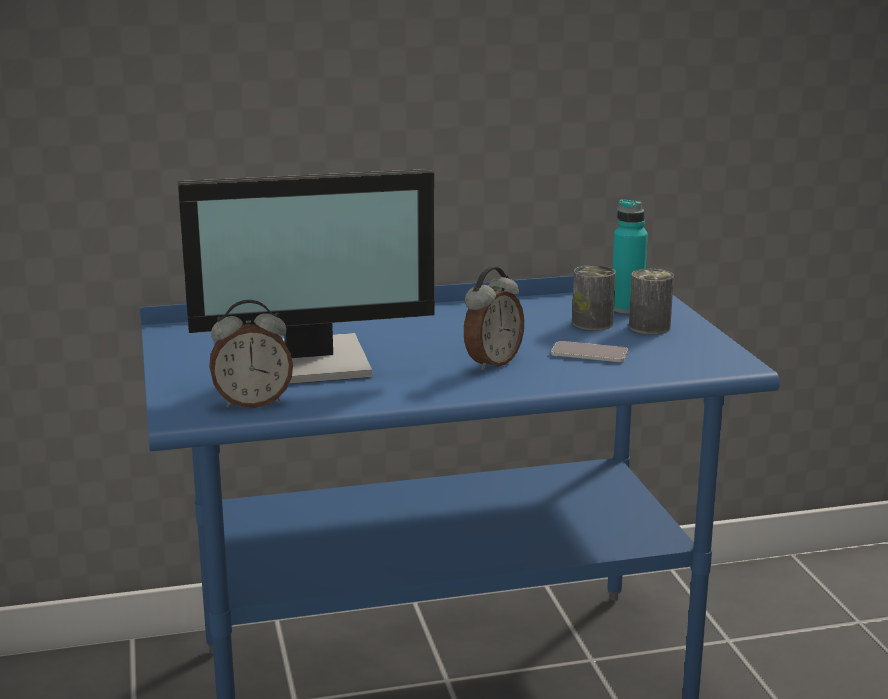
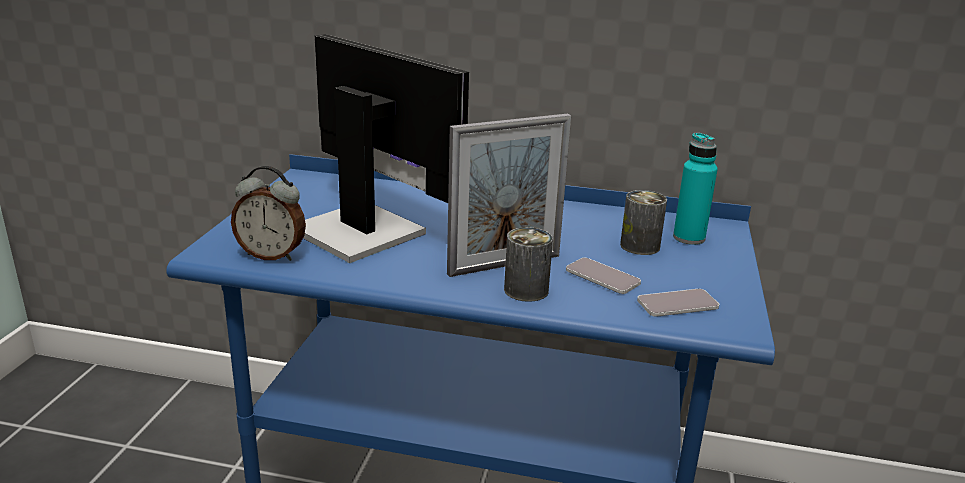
camera: 25 degrees right, 5 degrees up
monitor [178,169,435,384] -> monitor turned 150 degrees counterclockwise [303,34,469,263]
alarm clock [464,267,524,371] -> picture frame [447,114,571,277]
can [629,269,674,334] -> can moved to [504,227,553,302]
none -> phone [637,289,719,317]

